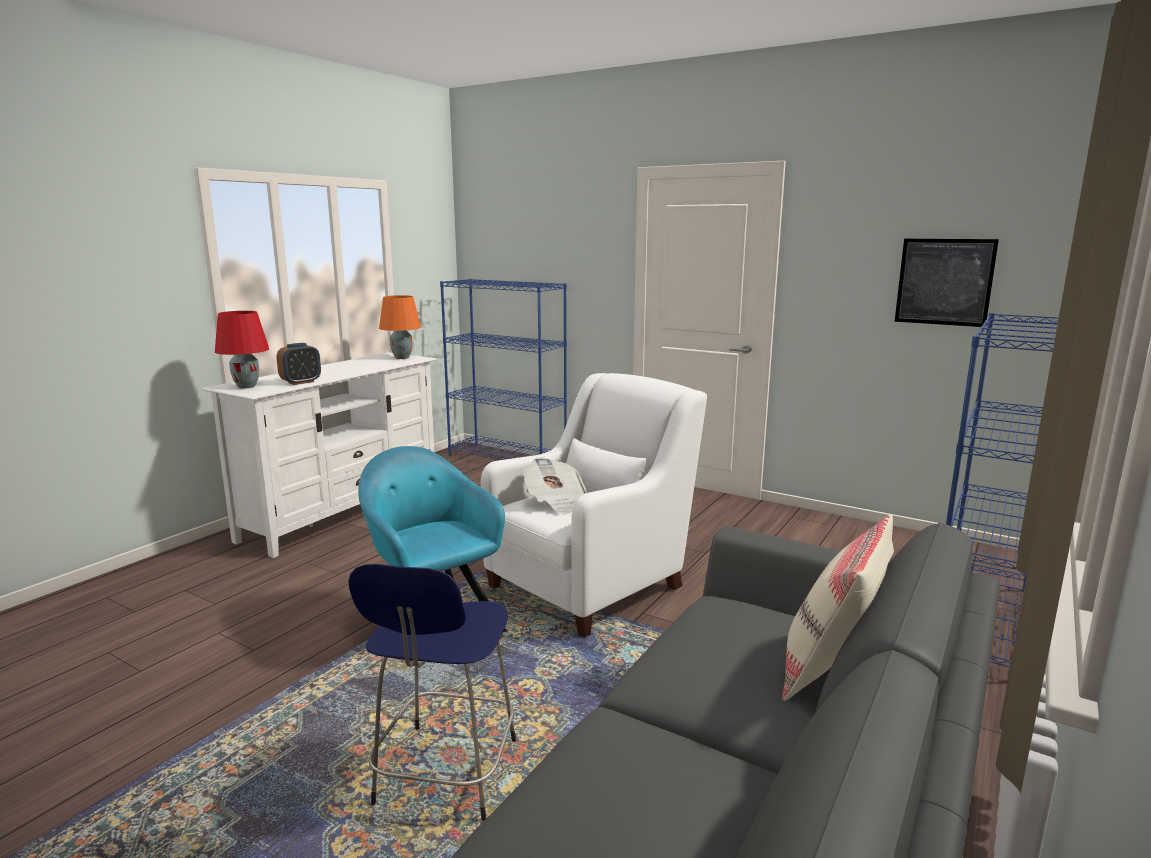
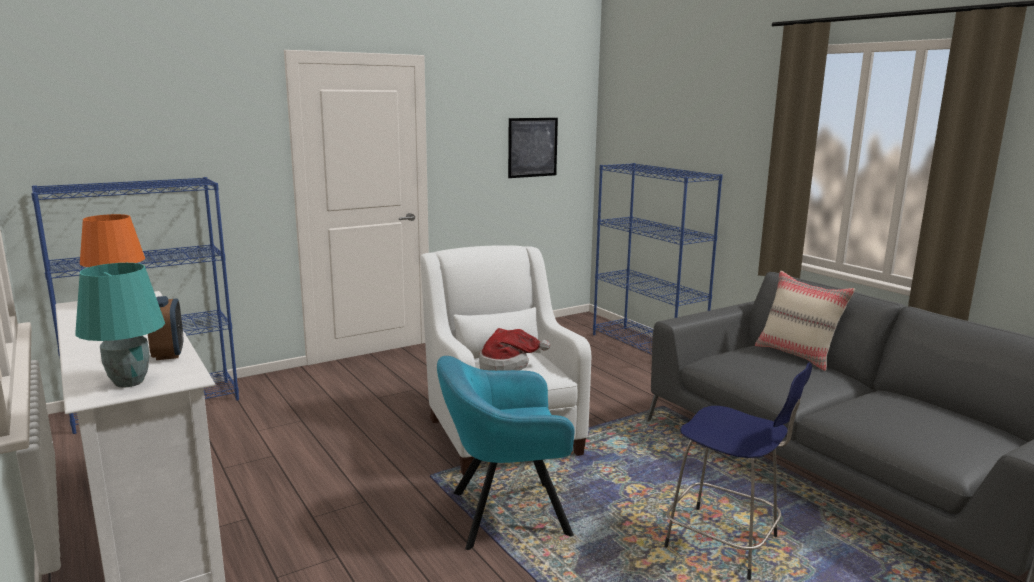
camera: 65 degrees left, 0 degrees up
red table lamp [215,311,269,389] -> turquoise table lamp [75,263,165,388]
newspaper [523,457,587,515] -> hat [479,328,550,371]

